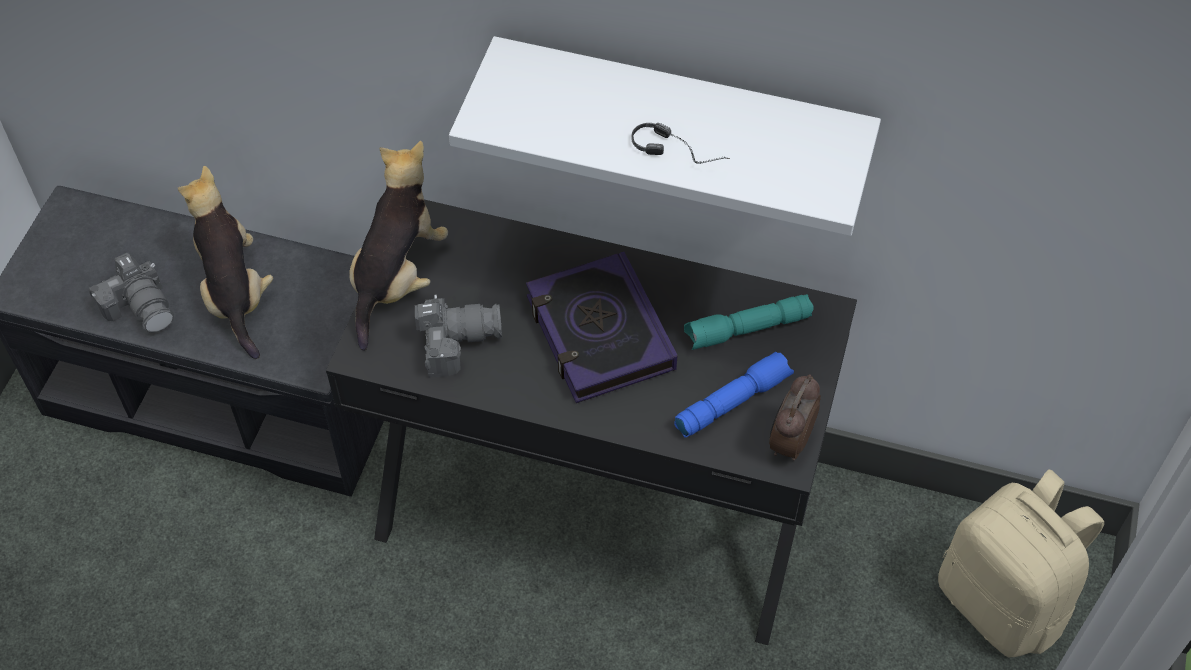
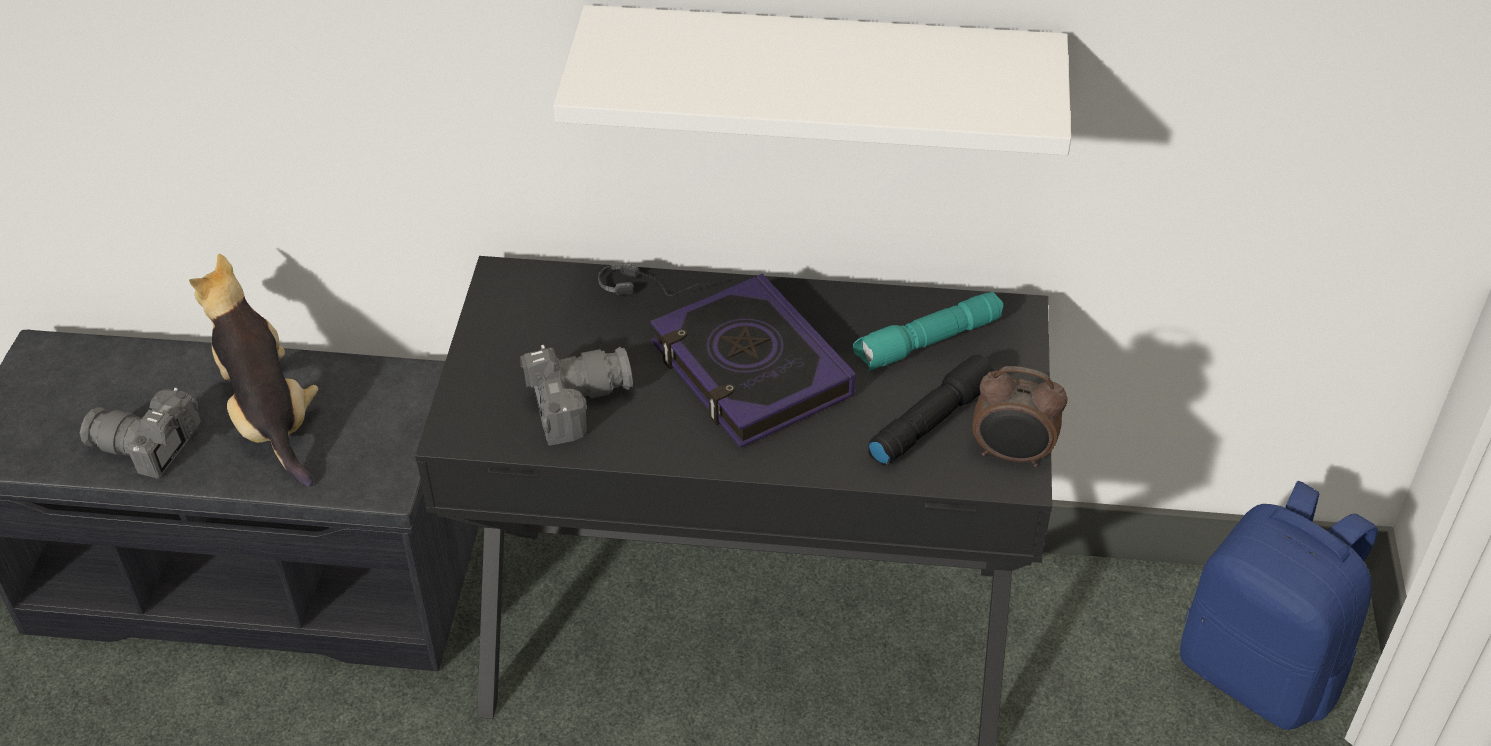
camera: 10 degrees left, 10 degrees down
camera [88,253,174,333] -> camera turned 150 degrees clockwise [79,387,201,479]
plush toy [350,141,448,351] -> none
headphones [631,123,730,164] -> headphones moved to [598,263,701,296]
blue flashlight [674,352,794,438] -> black flashlight [868,355,994,466]
alarm clock [769,374,821,461] -> alarm clock turned 90 degrees counterclockwise [972,366,1067,467]
beige backpack [938,469,1104,657] -> blue backpack [1180,481,1378,730]

